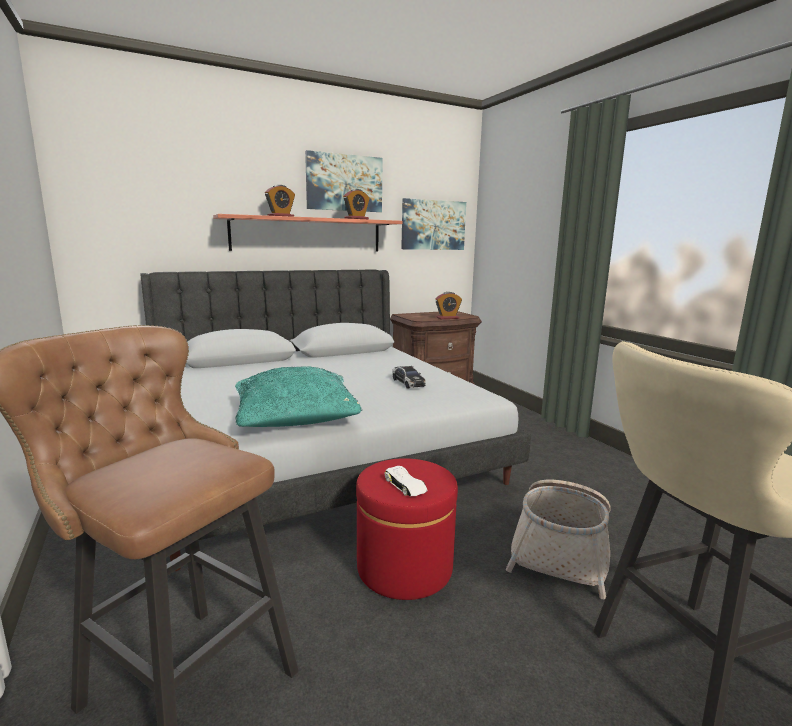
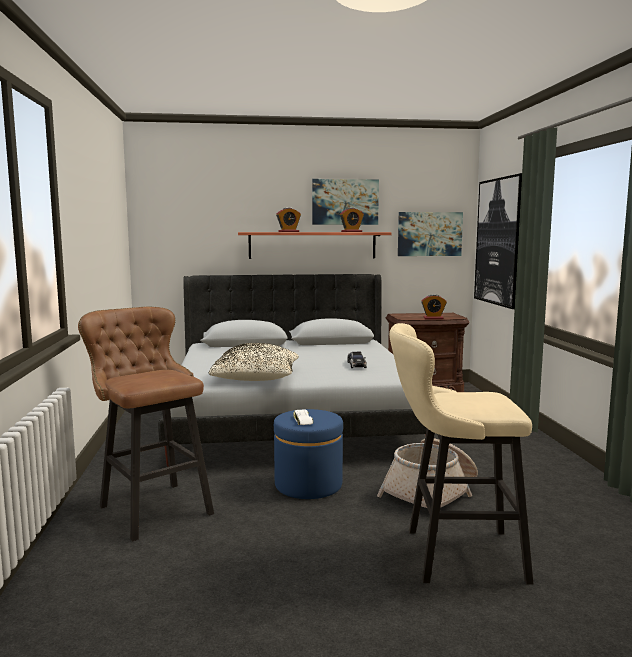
camera: 20 degrees right, 5 degrees down
turquoise pillow [235,366,362,427] -> beige pillow [209,343,299,381]
red ottoman [356,458,458,600] -> blue ottoman [274,409,343,499]
none -> picture [474,173,522,309]

